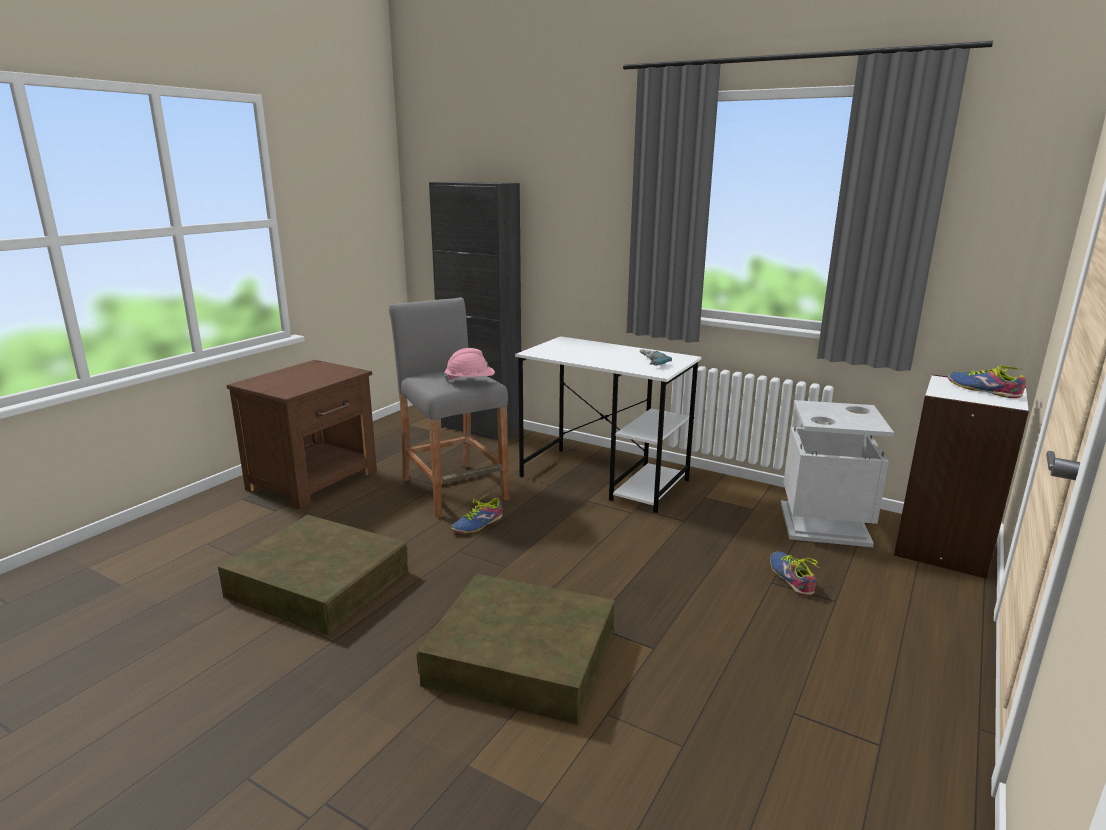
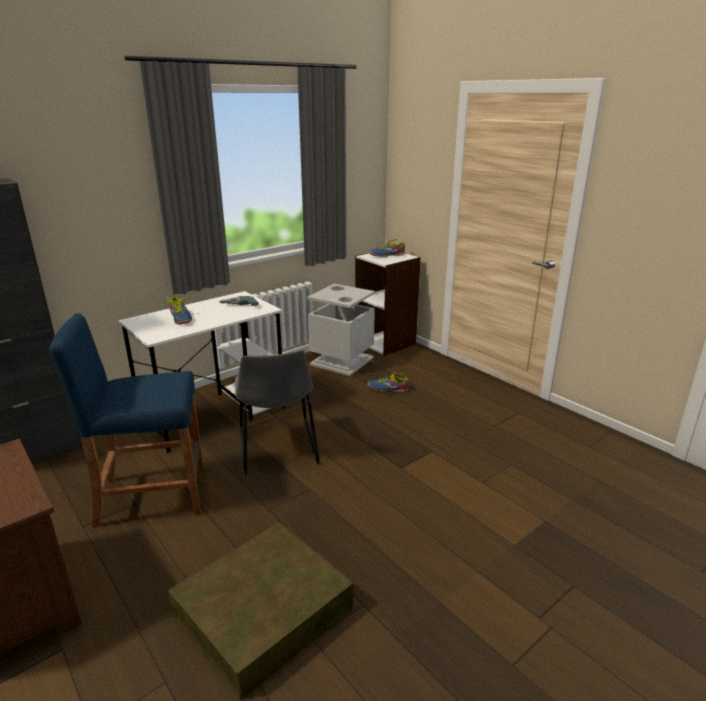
camera: 70 degrees left, 5 degrees up
grey stool [389,297,509,518] -> blue stool [49,313,204,527]
brown storage box [417,574,615,724] -> none
pink hard hat [444,348,495,382] -> none
shoe [451,493,503,533] -> shoe moved to [163,296,192,324]
none -> grey chair [235,350,320,474]

